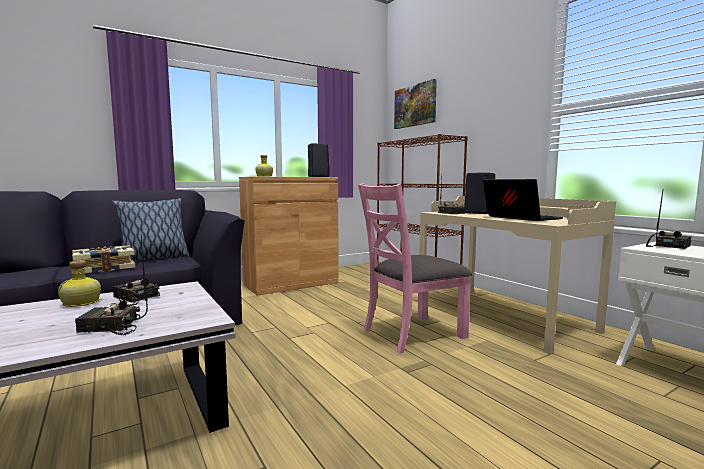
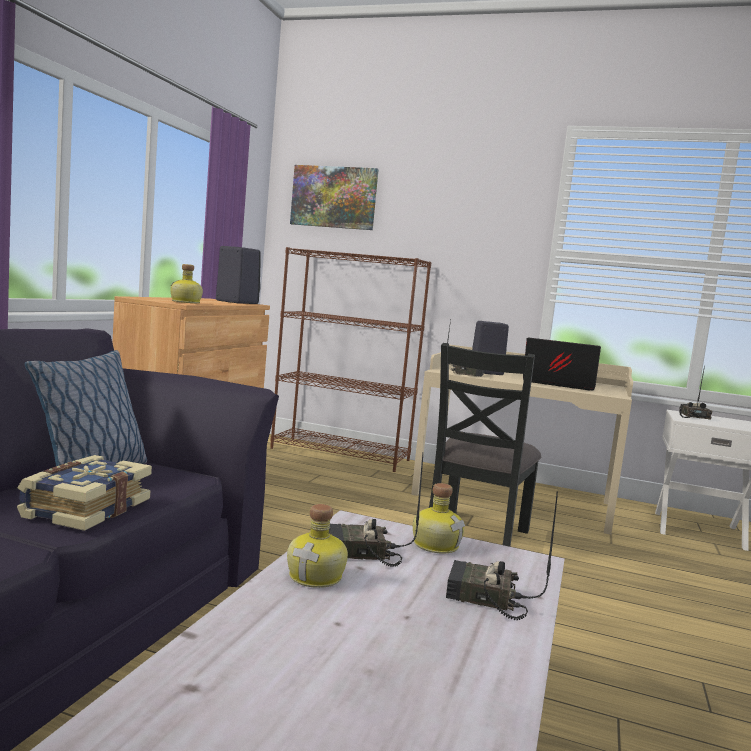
camera: 40 degrees left, 0 degrees up
radio [75,244,148,335] -> radio turned 60 degrees clockwise [446,492,558,620]
pink chair [358,183,472,354] -> black chair [429,343,541,547]
none -> bottle [413,483,465,554]

